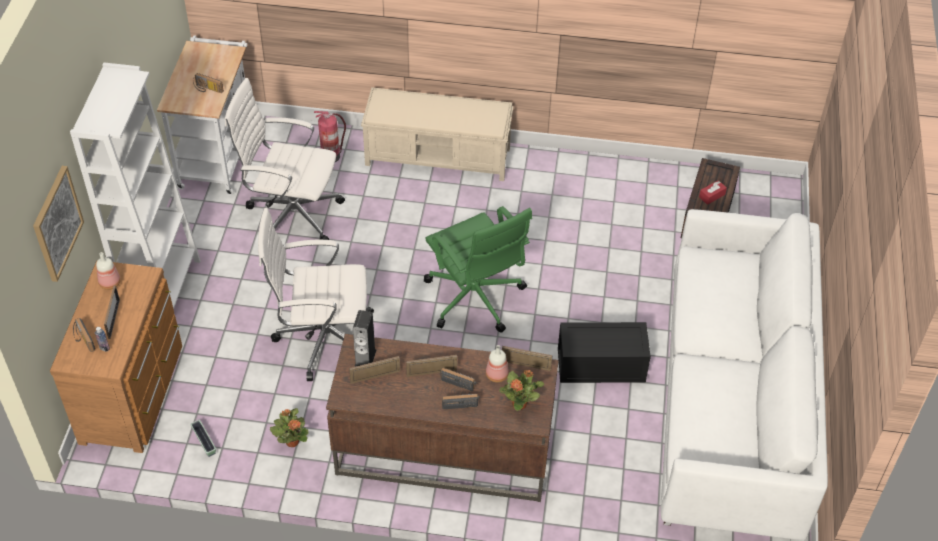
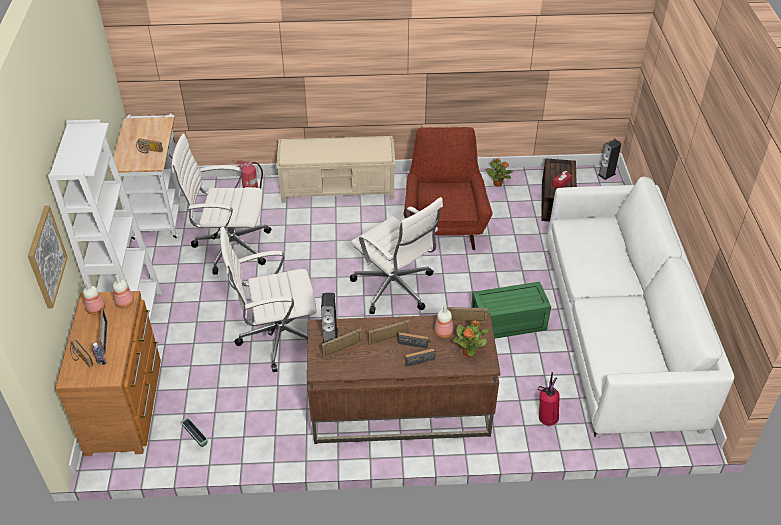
camera: 10 degrees left, 5 degrees down
potted plant [270,408,308,447] -> potted plant moved to [486,158,513,187]
green office chair [424,206,532,333] -> white office chair [350,197,443,314]
black storage box [558,322,651,383] -> green storage box [471,282,551,339]
none -> bottle [113,275,134,308]
none -> red armchair [404,127,493,250]
none -> fire extinguisher [538,372,560,426]
none -> speaker [598,139,621,180]

